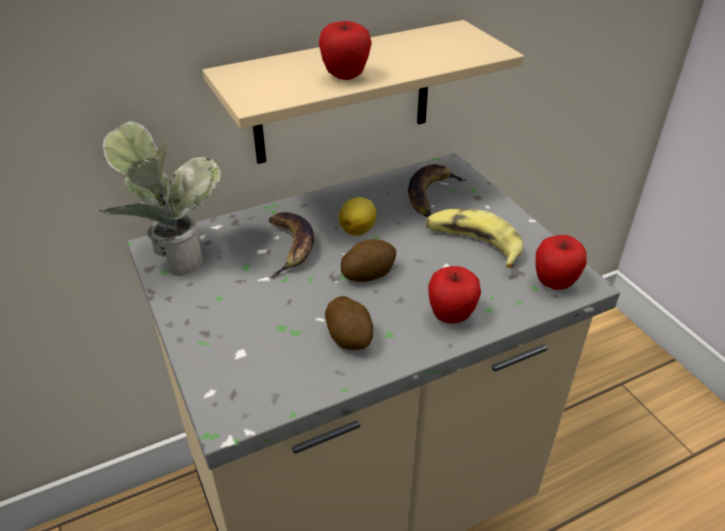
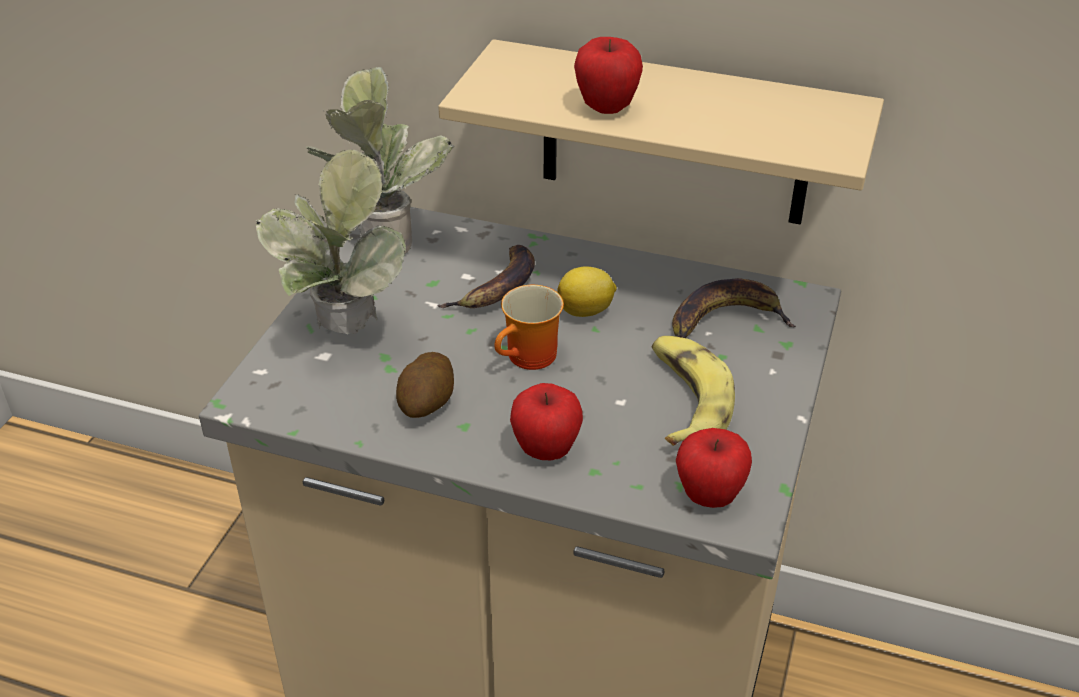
camera: 45 degrees right, 0 degrees up
potato [341,239,396,282] -> mug [494,285,564,370]
none -> potted plant [256,149,406,334]

